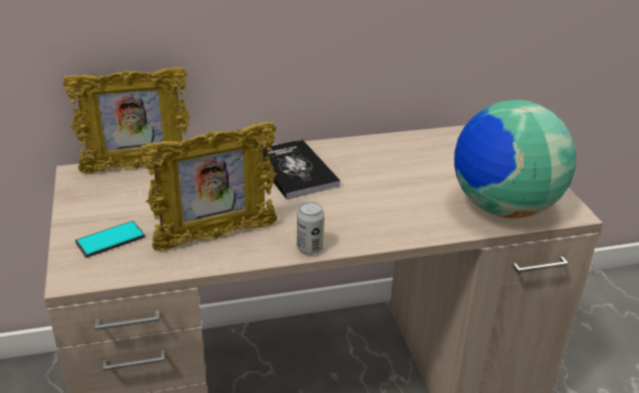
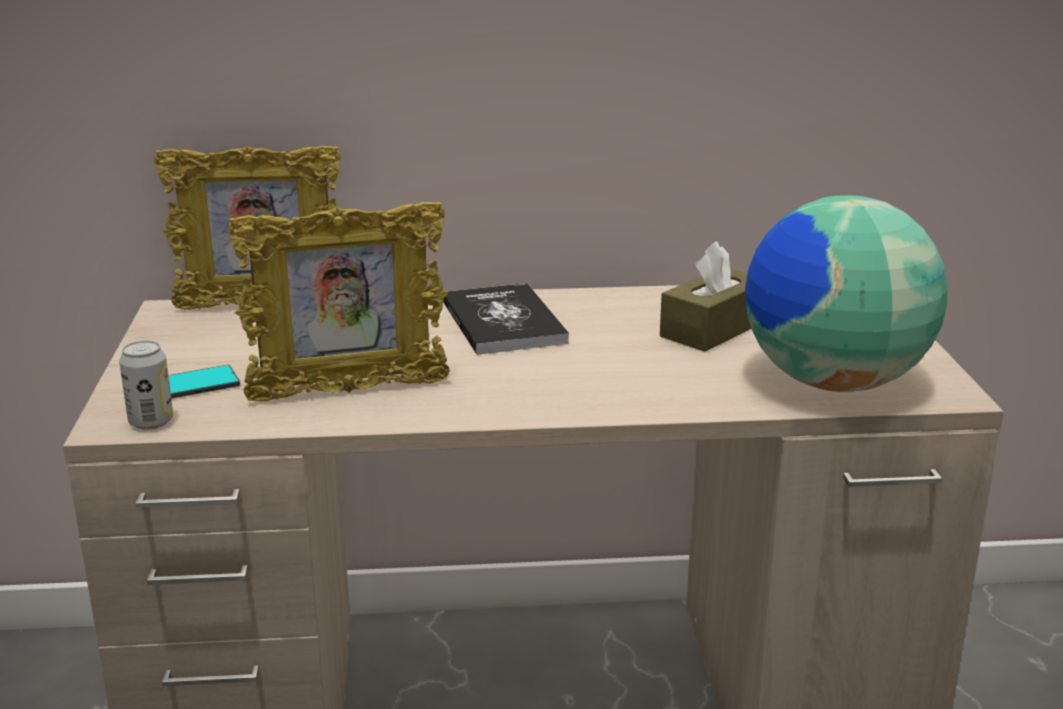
camera: 10 degrees right, 10 degrees down
can [297,202,325,255] -> can moved to [119,341,173,430]
none -> brown tissue box [660,241,751,352]

